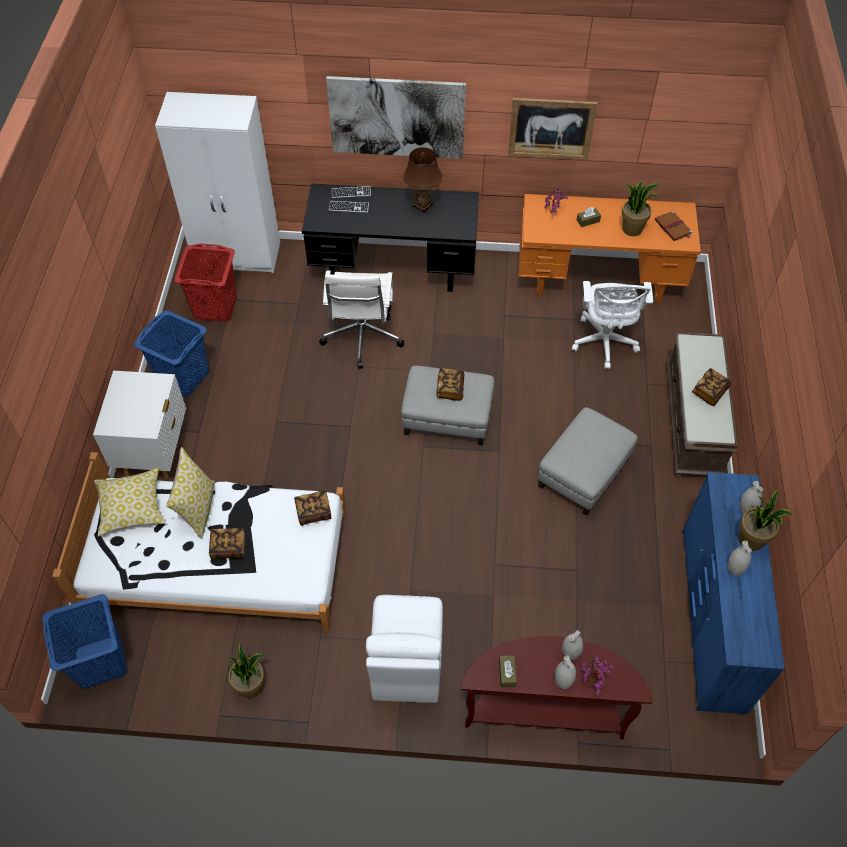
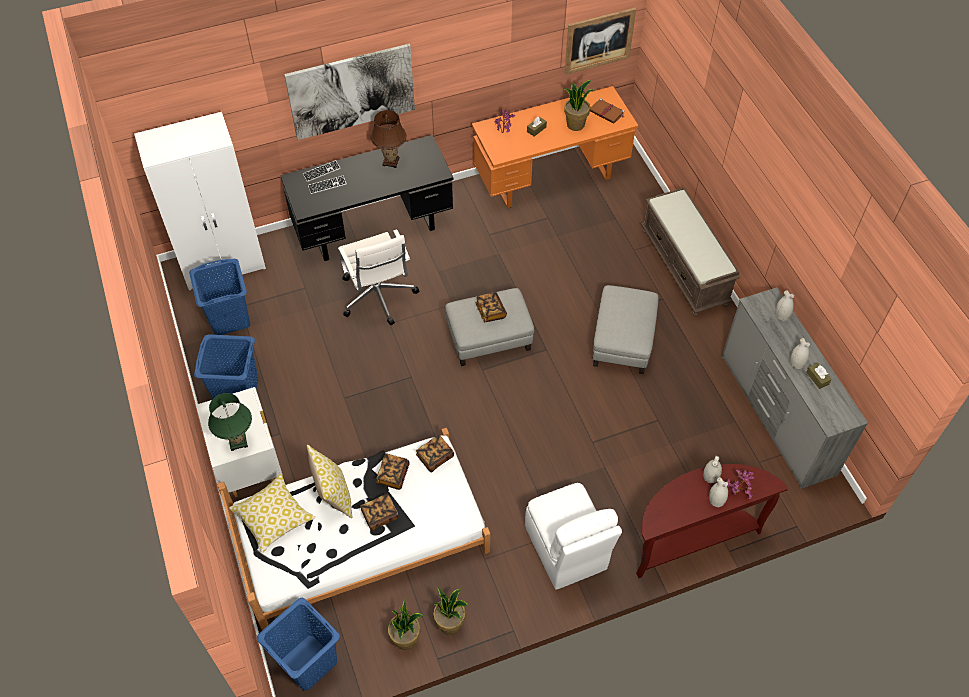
camera: 25 degrees left, 0 degrees up
red laundry basket [174,243,237,322] -> blue laundry basket [189,259,250,335]
brown tissue box [499,655,517,687] -> brown tissue box moved to [806,363,832,389]
picture [508,98,597,160] -> picture moved to [564,8,636,75]
white office chair [572,281,653,369] -> none
blue dresser [682,472,785,714] -> grey dresser [721,287,868,489]
book [692,368,731,406] -> book moved to [376,454,410,490]
potted plant [738,490,792,551] -> potted plant moved to [388,599,423,650]
none -> green table lamp [208,393,252,451]

